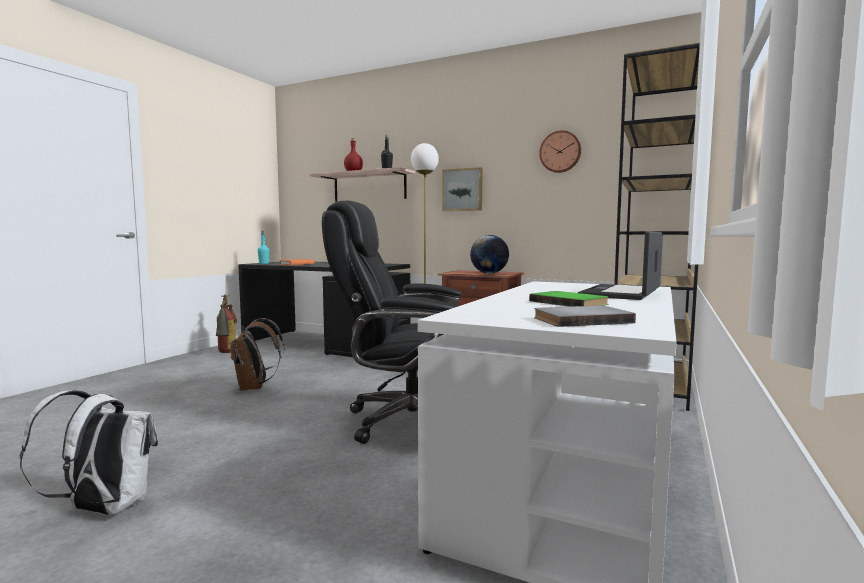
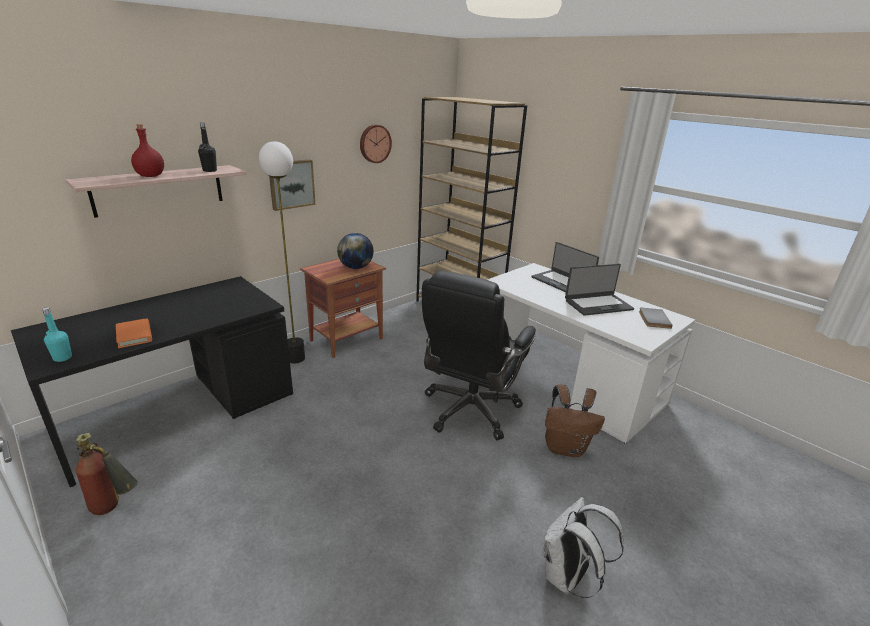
camera: 70 degrees left, 20 degrees up
brown backpack [231,318,285,391] -> brown backpack moved to [545,384,605,457]
green book [529,291,609,307] -> laptop [565,264,634,316]

